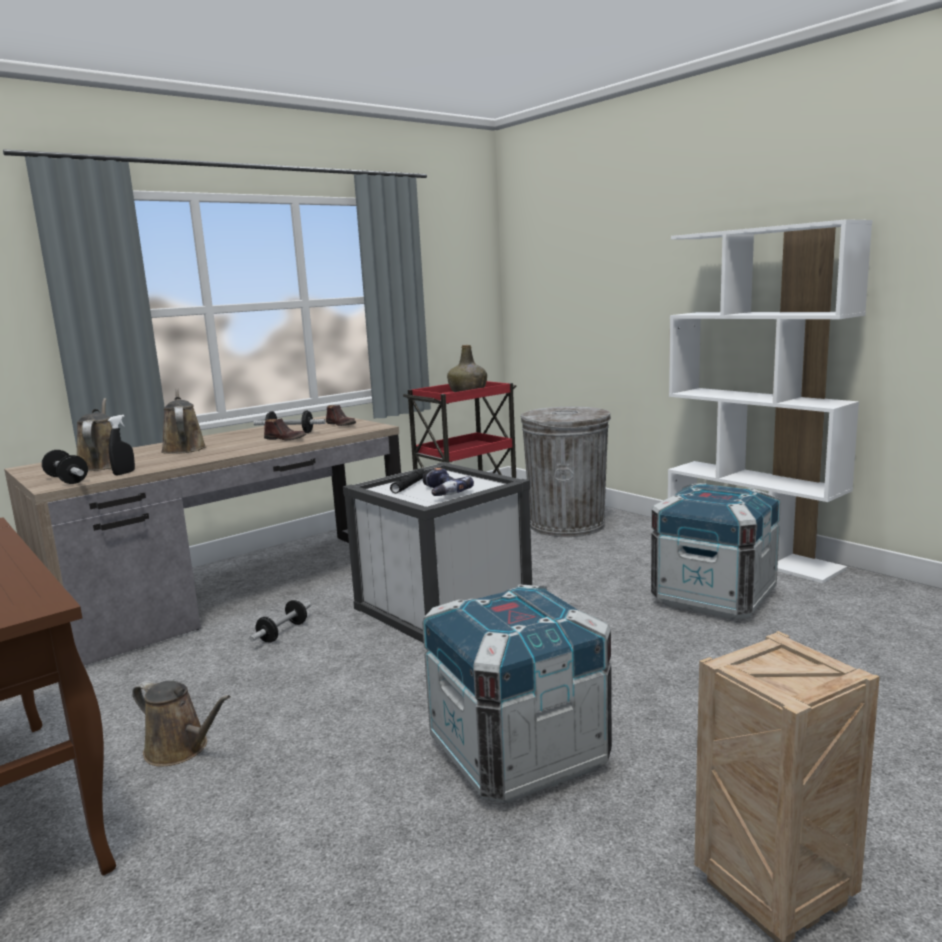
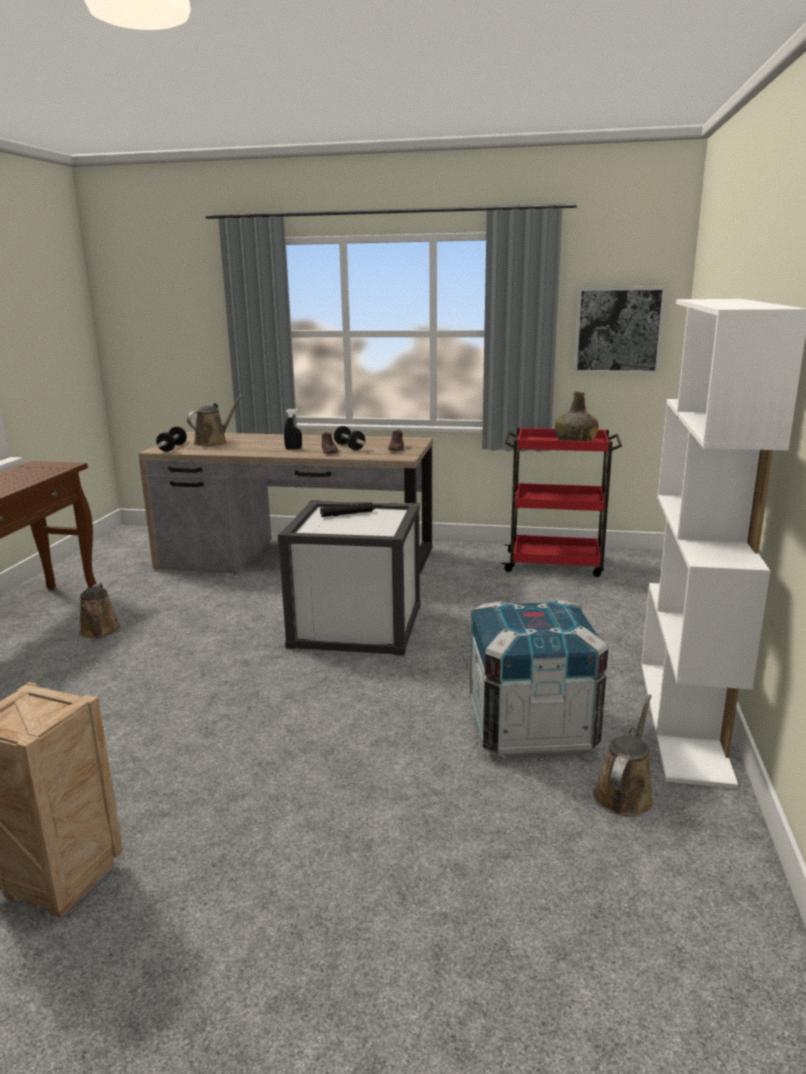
camera: 50 degrees right, 5 degrees up
black spray bottle [108,415,135,475] -> black spray bottle moved to [284,409,302,450]
brown watering can [161,388,207,454] -> brown watering can moved to [593,695,654,817]
dumbbell [249,600,311,642] -> none
crate [422,585,612,803] -> none
power drill [423,468,474,496] -> none
grey trash can [520,406,611,537] -> none
none -> picture [574,287,666,373]

